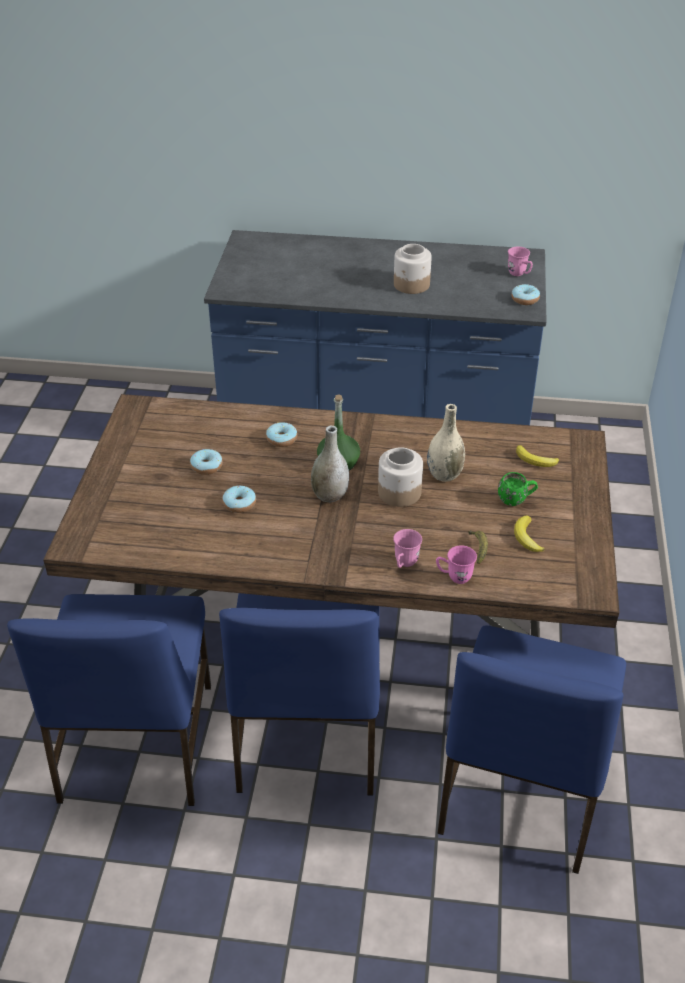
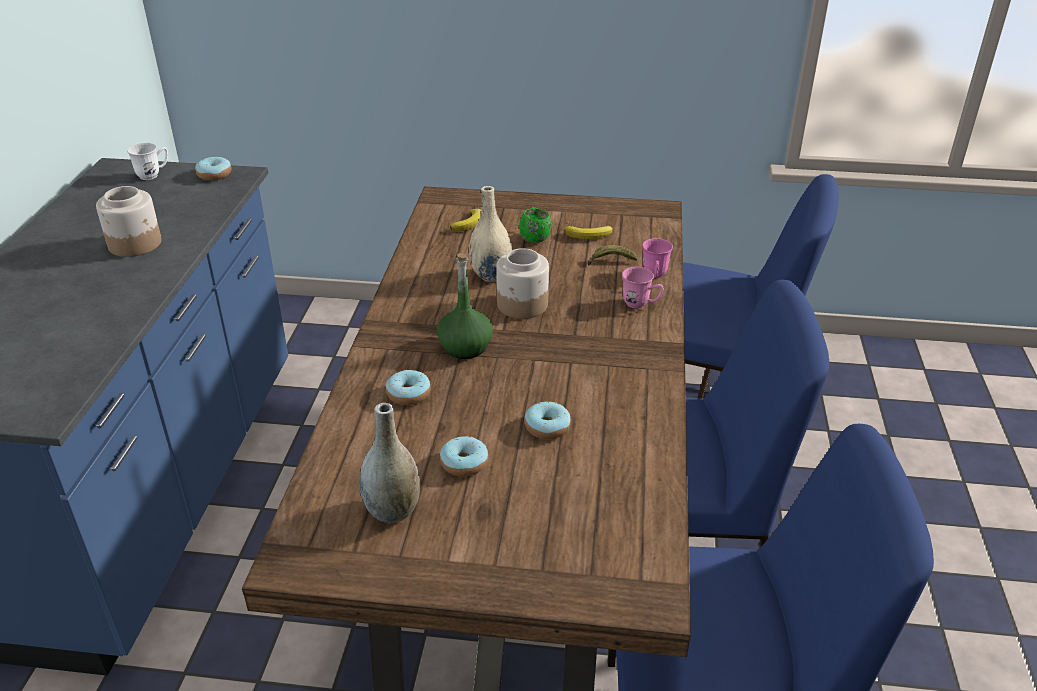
camera: 90 degrees left, 5 degrees down
grey vase [311,426,349,502] -> grey vase moved to [360,403,420,523]
pink mug [508,247,533,276] -> white mug [127,143,168,180]

